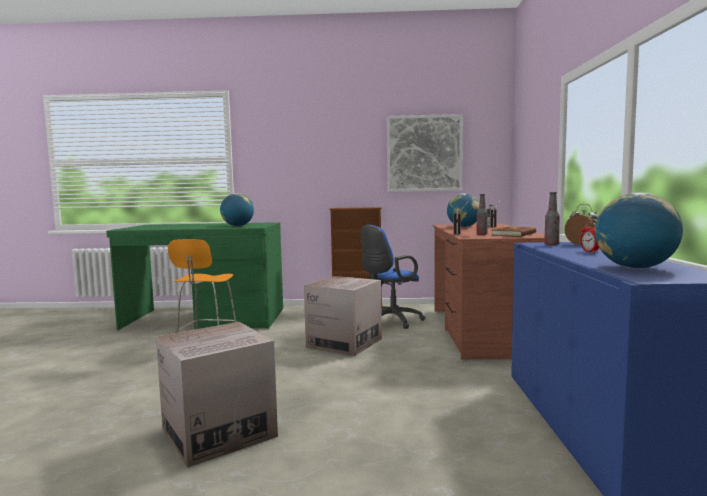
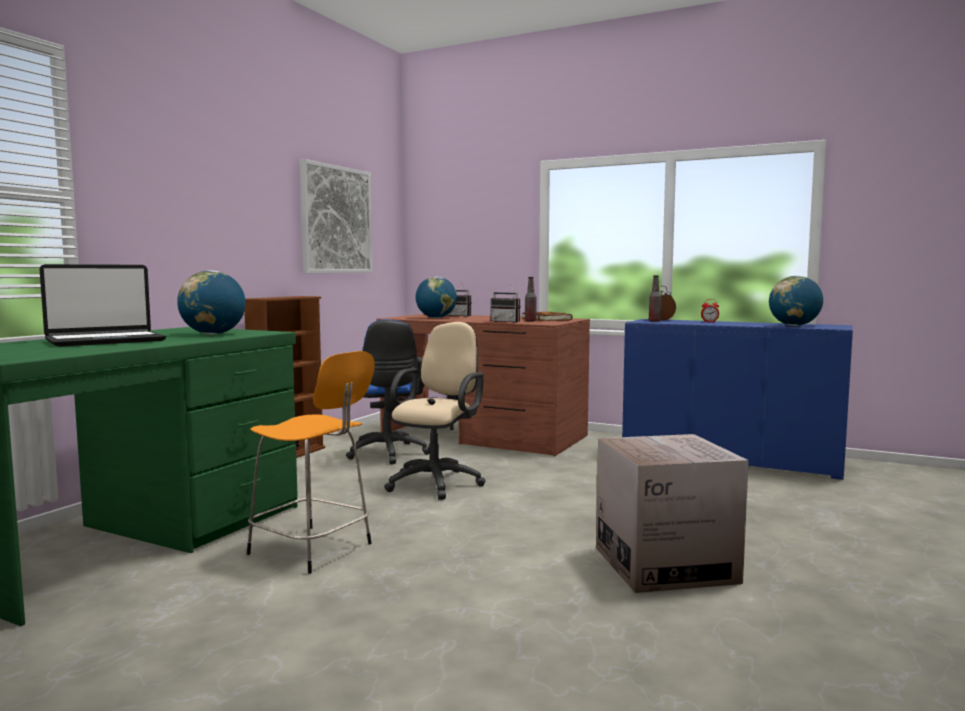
camera: 65 degrees left, 0 degrees up
cardboard box [304,276,382,356] -> beige office chair [384,322,486,500]
none -> laptop [39,264,166,347]

